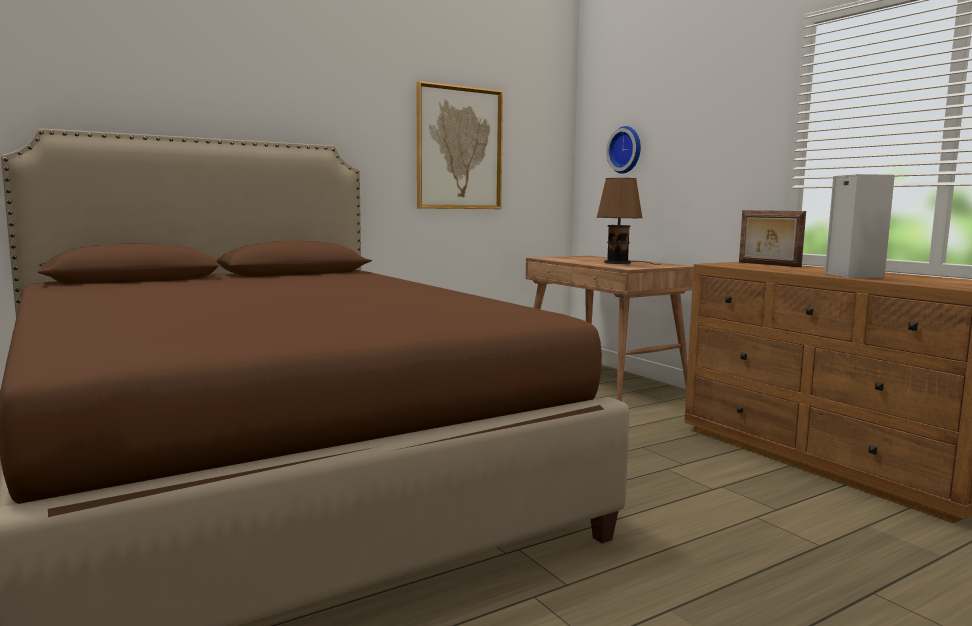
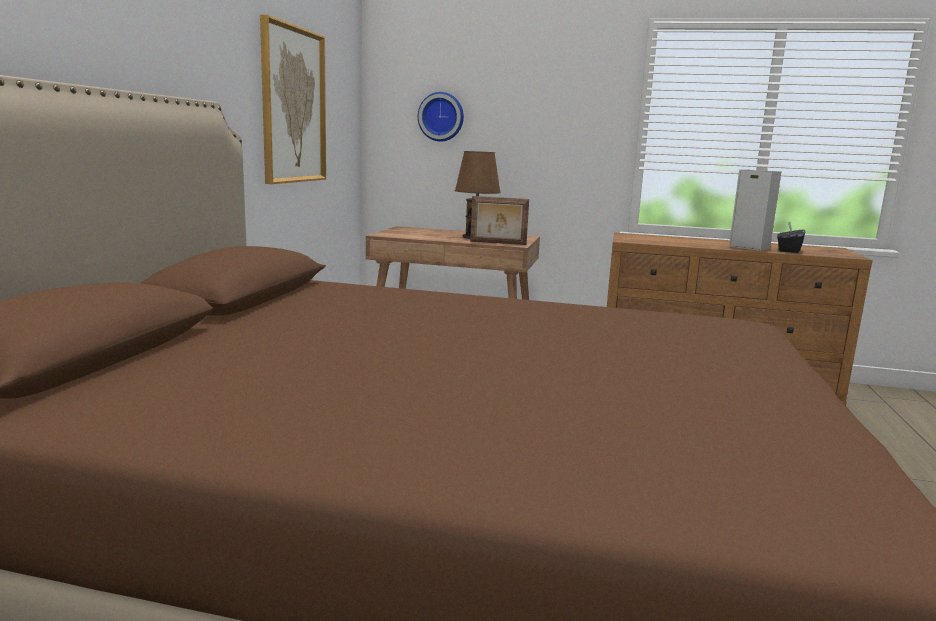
camera: 45 degrees left, 5 degrees up
picture frame [739,210,806,267] -> picture frame moved to [470,196,529,245]
none -> black tissue box [777,222,805,253]

